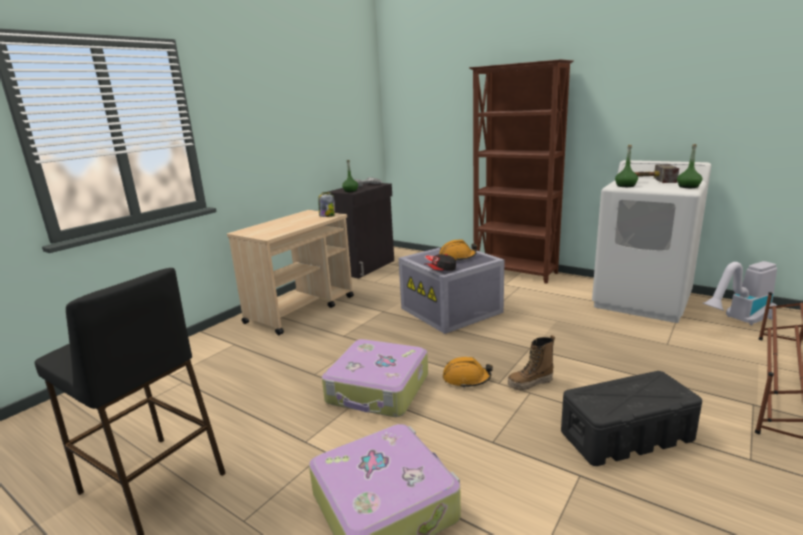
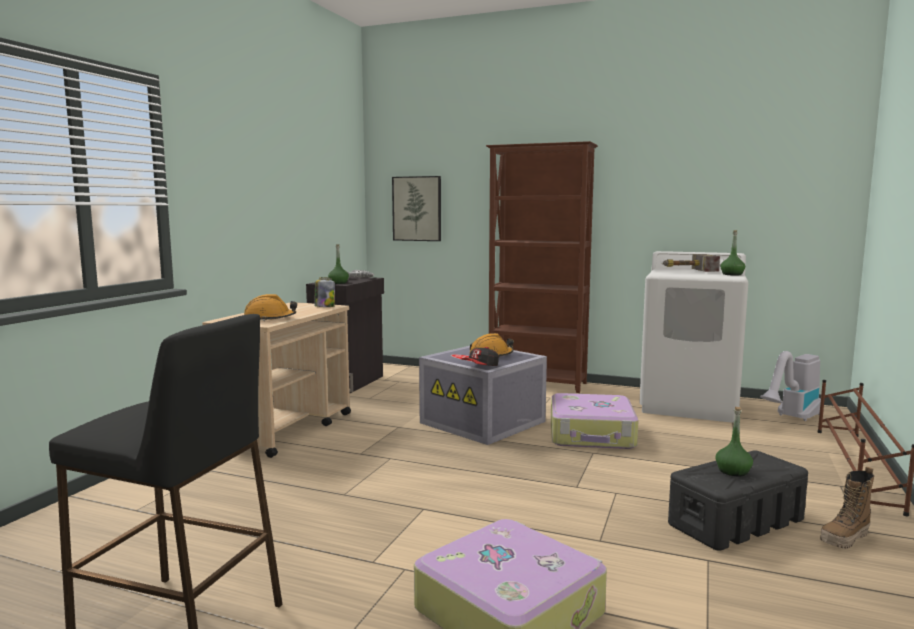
camera: 15 degrees left, 10 degrees down
suitcase [322,339,428,417] -> suitcase moved to [551,393,639,449]
orange hard hat [443,357,493,388] -> orange hard hat moved to [244,294,297,321]
boot [508,335,555,391] -> boot moved to [820,467,874,549]
green bottle [615,145,638,187] -> green bottle moved to [715,407,753,476]
none -> picture [392,176,441,241]

